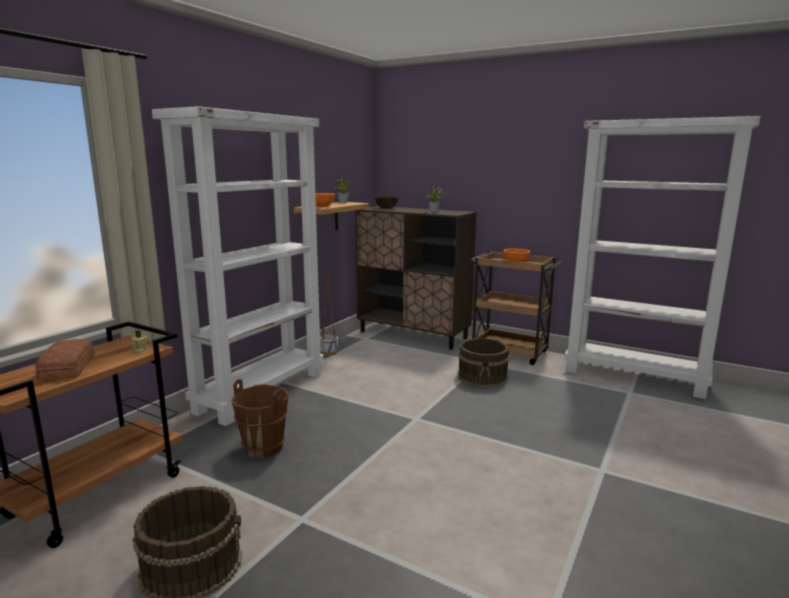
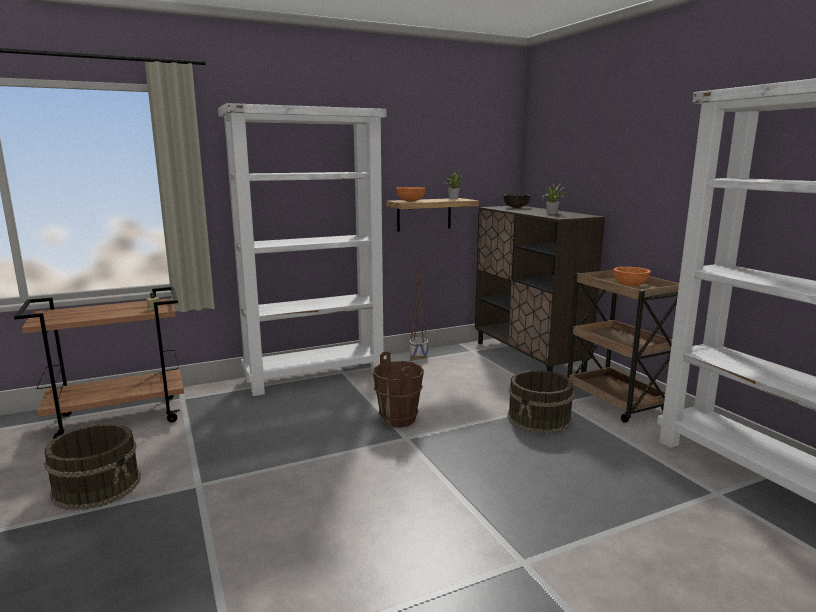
camera: 35 degrees right, 0 degrees up
bread [35,339,95,380] -> none
brown bucket [231,379,288,458] -> brown bucket moved to [373,351,424,427]

